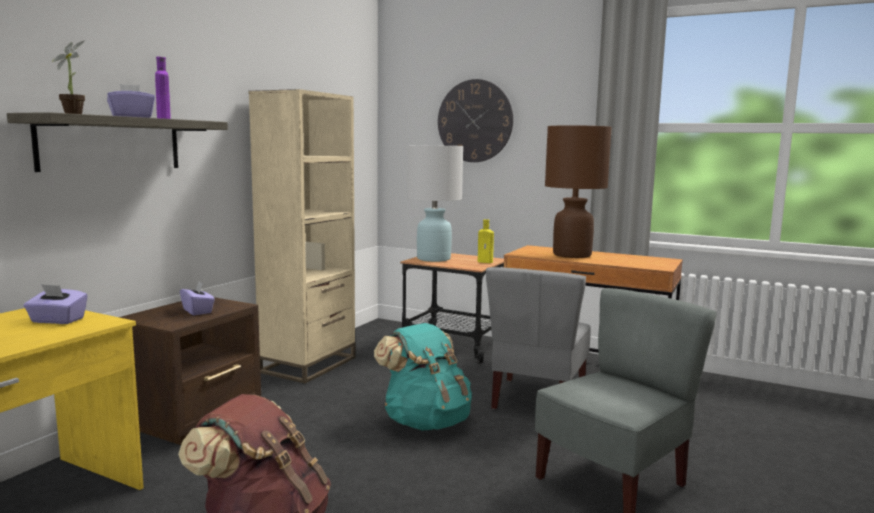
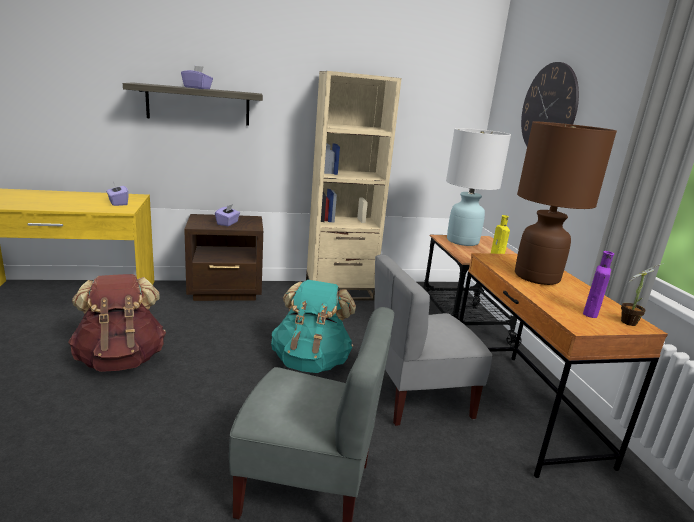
camera: 50 degrees right, 10 degrees up
potted plant [52,41,85,114] -> potted plant moved to [621,263,664,326]
purple bottle [155,57,171,119] -> purple bottle moved to [583,251,614,318]

